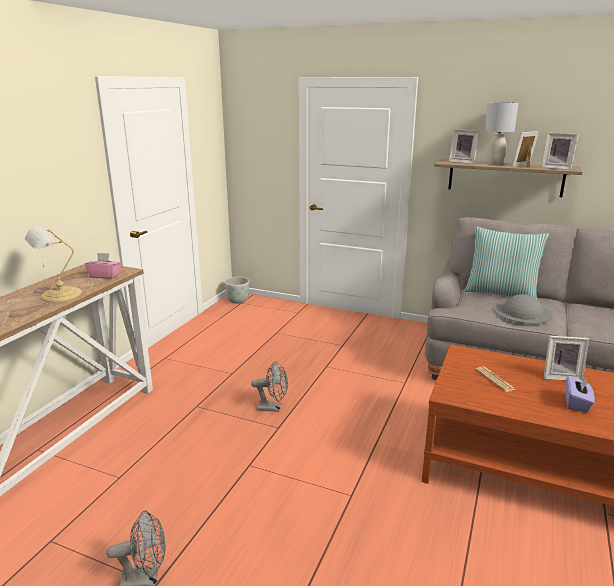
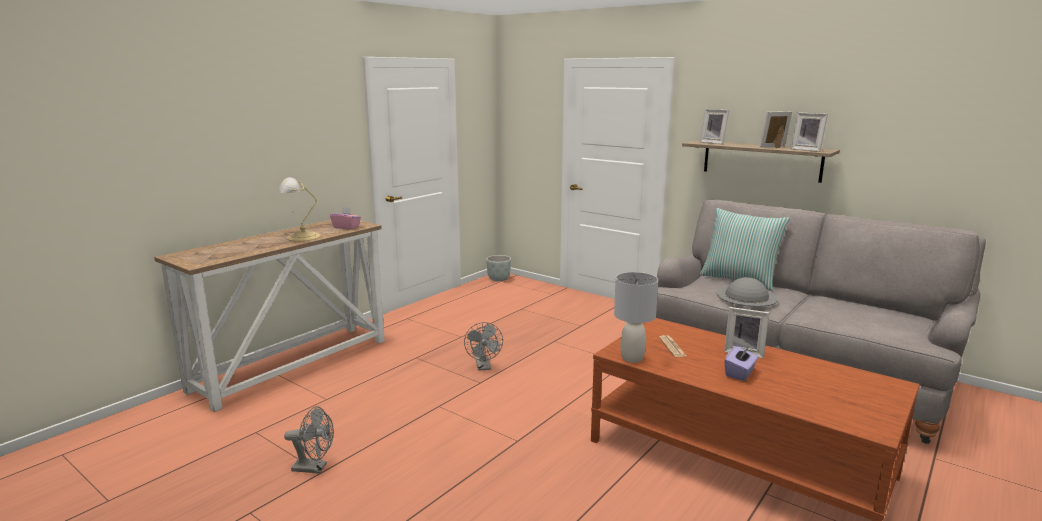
camera: 15 degrees right, 5 degrees down
grey fan [251,361,288,412] -> grey fan turned 60 degrees clockwise [464,322,503,371]
grey table lamp [485,102,519,165] -> grey table lamp moved to [614,272,658,363]

